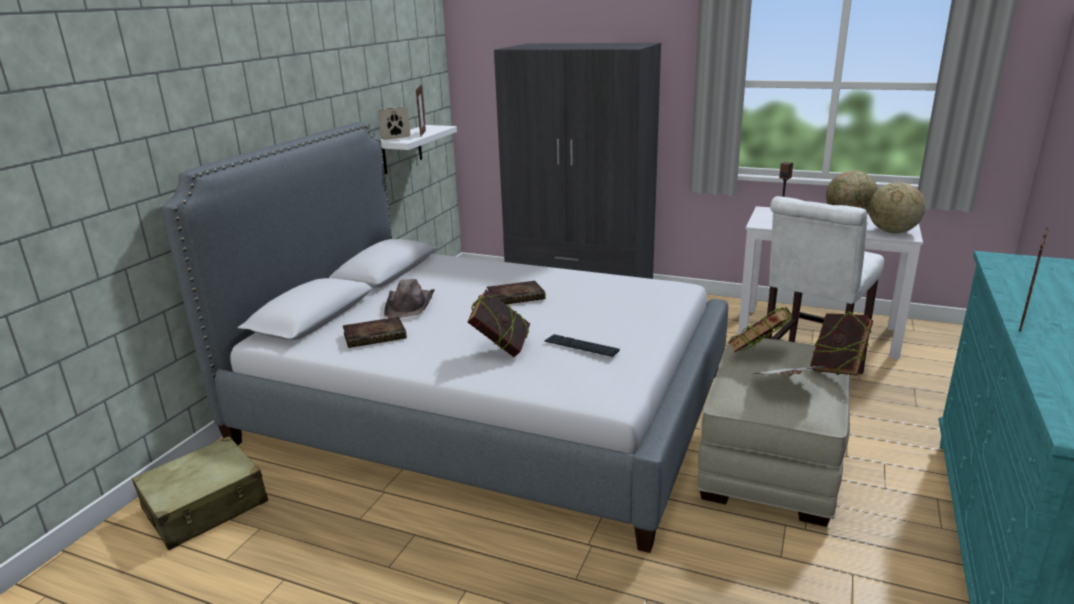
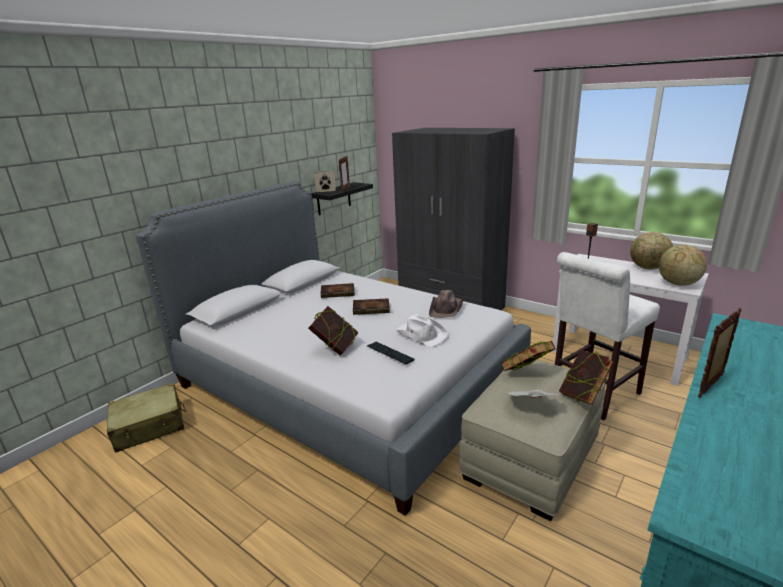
camera: 15 degrees right, 0 degrees up
book [343,317,407,348] -> book moved to [321,283,355,298]
white shelf [381,125,457,174] -> black shelf [312,182,373,215]
brown hat [384,279,435,318] -> brown hat moved to [429,290,464,318]
none -> white hat [396,314,448,347]

